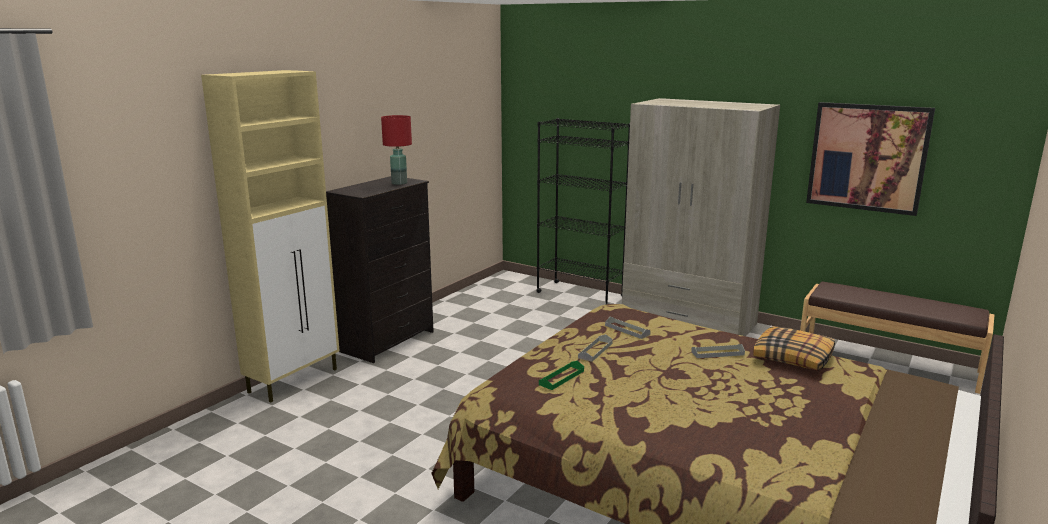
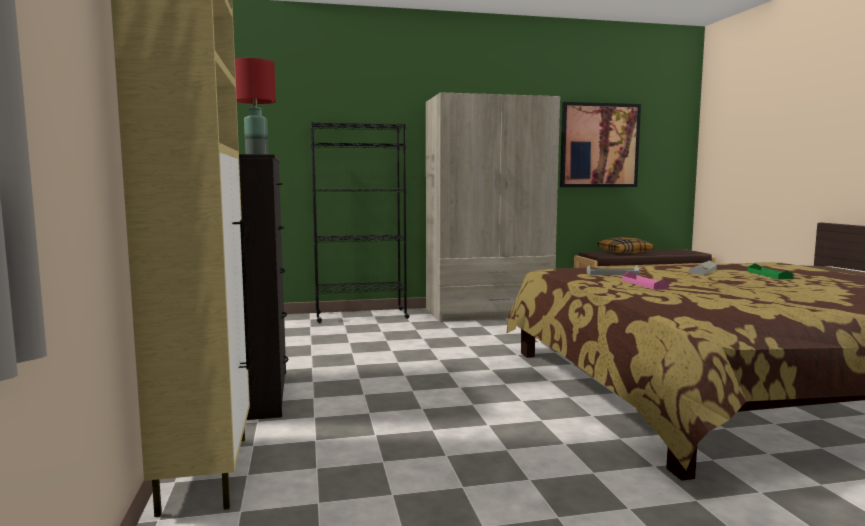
camera: 45 degrees left, 10 degrees down
green tray [539,361,584,390] -> green tray moved to [747,264,794,279]
grey tray [578,334,613,362] -> pink tray [622,271,669,290]
pillow [753,326,835,371] -> pillow moved to [597,238,654,254]

